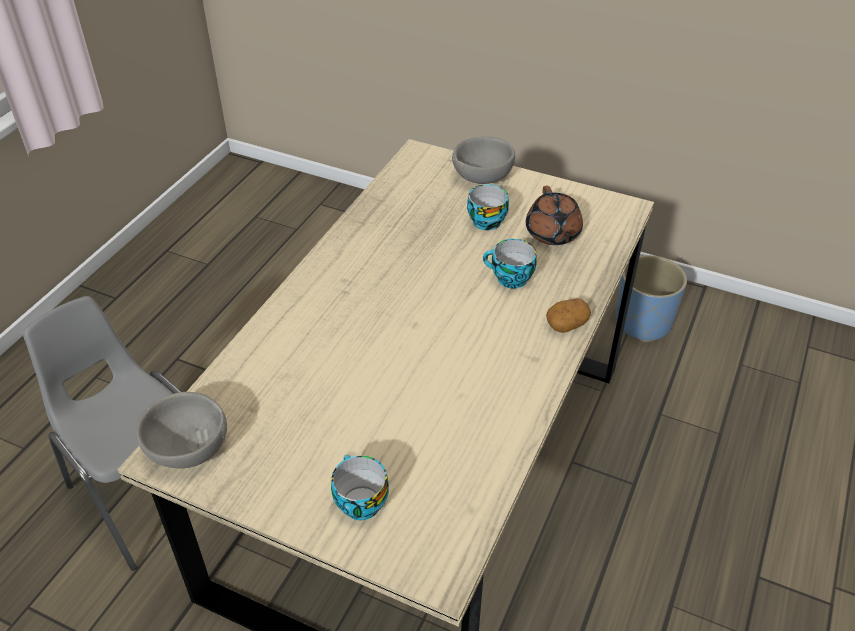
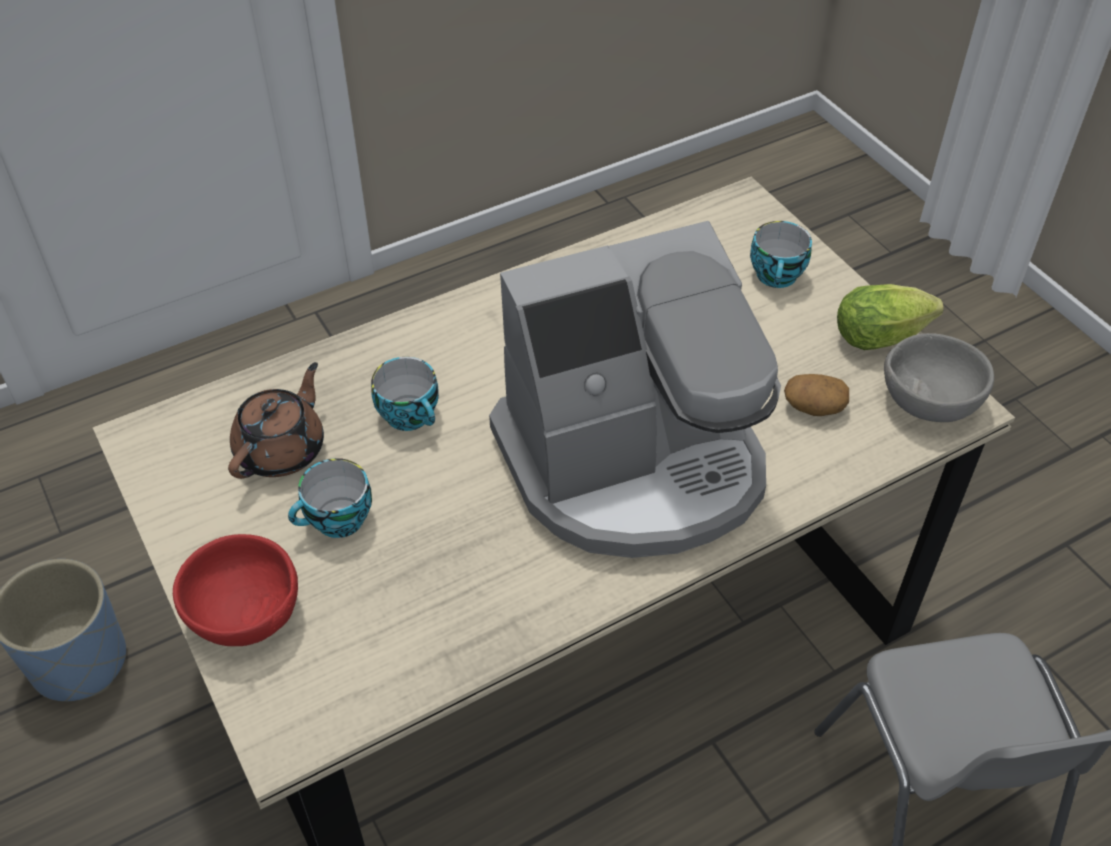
camera: 145 degrees left, 5 degrees up
grey bowl [452,136,515,184] -> red bowl [173,534,298,646]
potato [546,299,591,333] -> potato moved to [784,374,849,416]
none -> coffee machine [489,221,781,558]
none -> lettuce [837,284,944,350]

